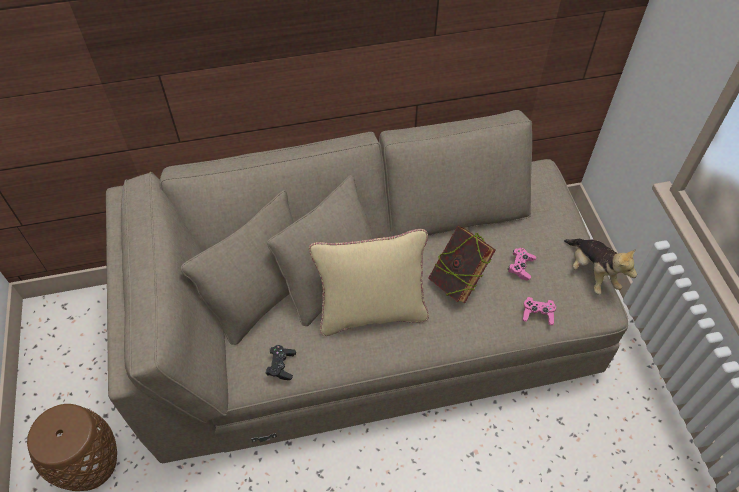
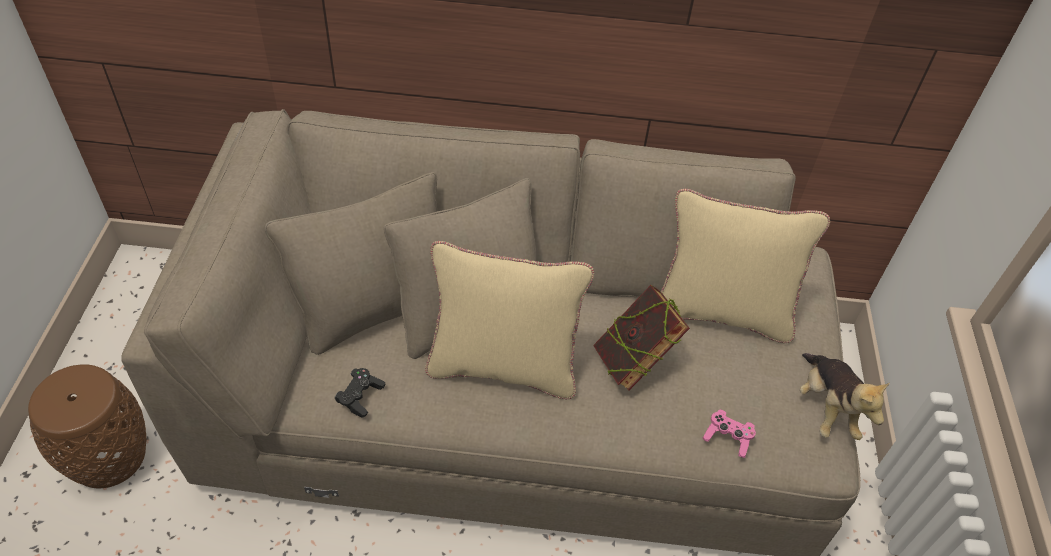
camera: 15 degrees right, 5 degrees down
pink game controller [508,248,536,281] -> none
none -> beige pillow [661,189,830,343]

